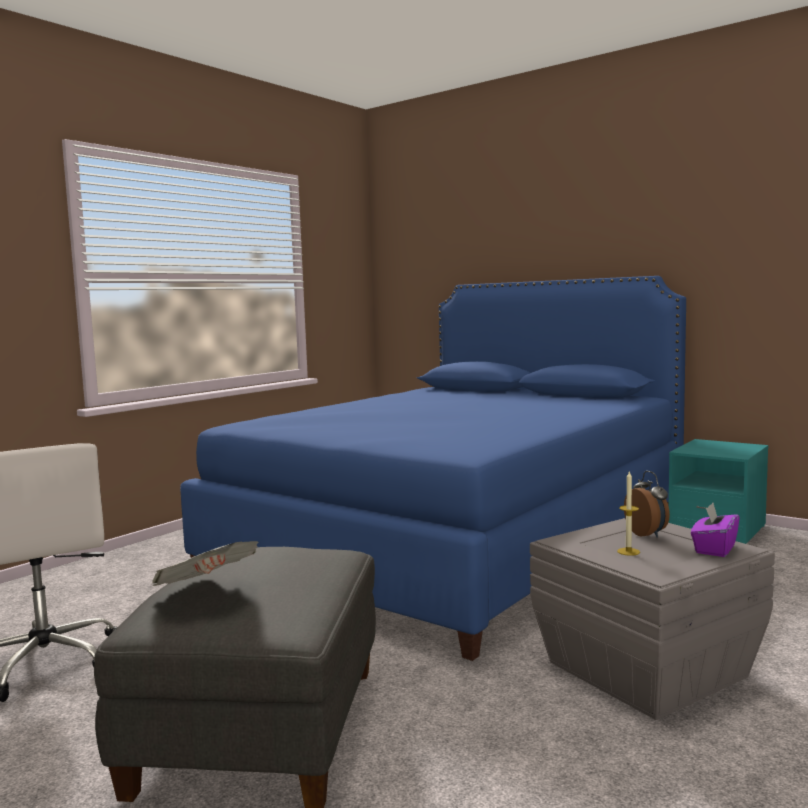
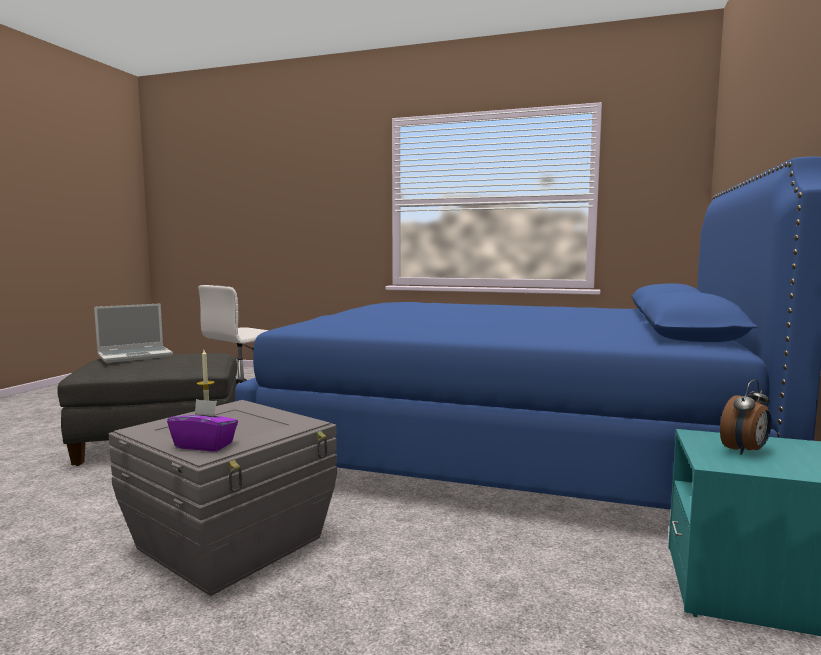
camera: 70 degrees right, 0 degrees up
newspaper [152,541,258,586] -> laptop [94,303,173,363]
alarm clock [624,471,670,538] -> alarm clock moved to [720,380,772,455]

